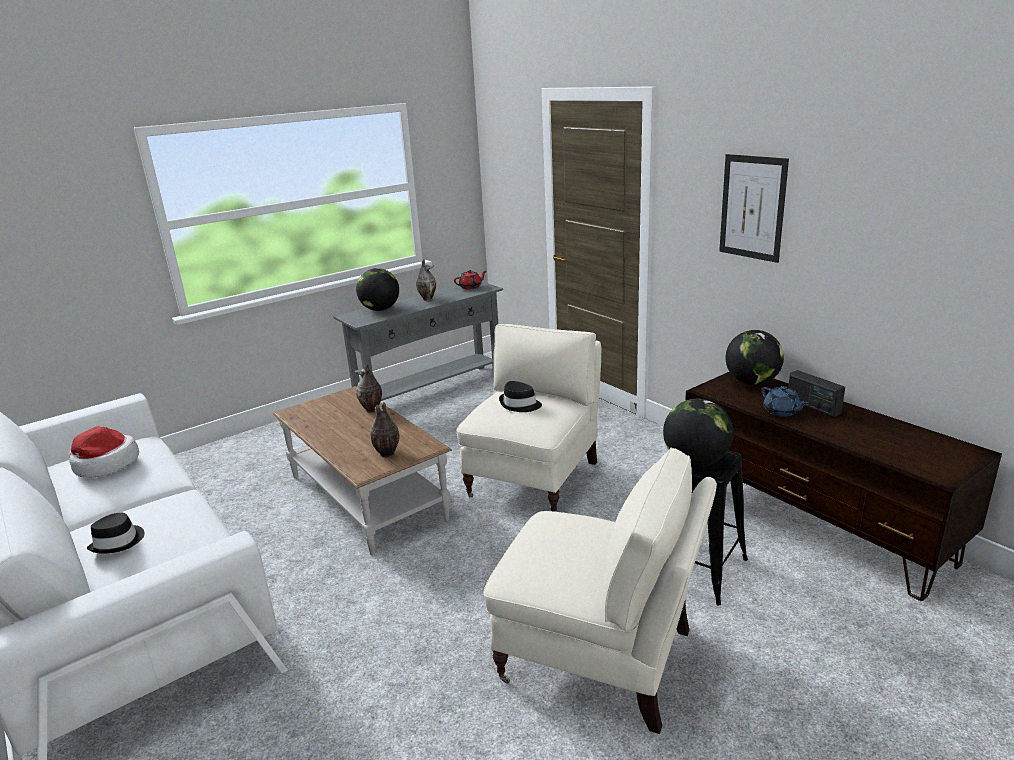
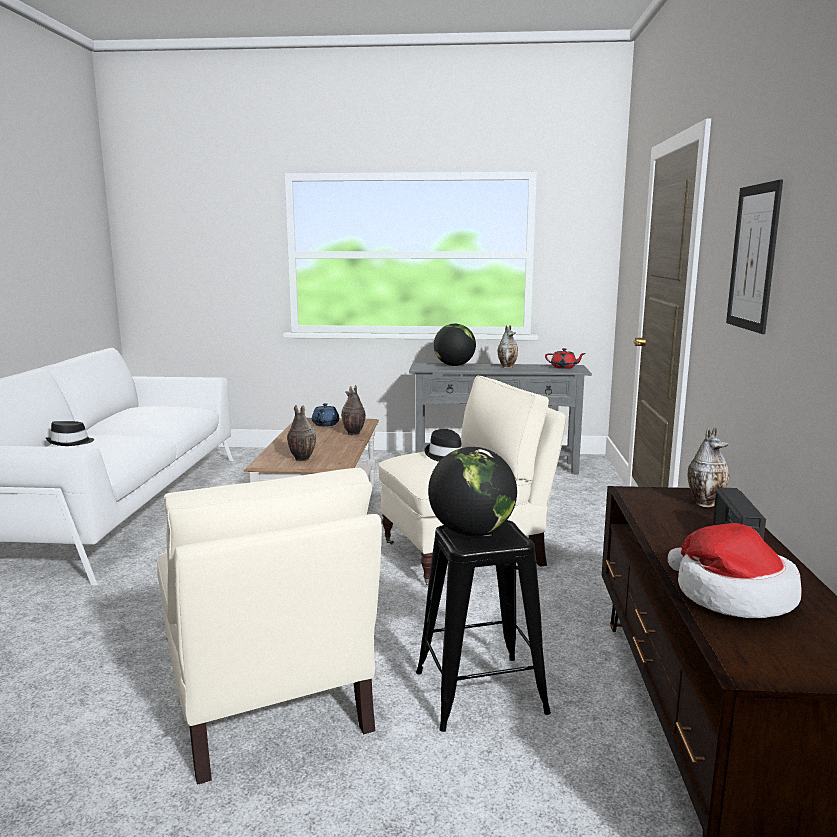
camera: 40 degrees right, 10 degrees down
hat [69,426,139,478] -> hat moved to [668,523,802,618]
globe [725,330,784,385] -> vase [688,427,729,507]
blue teapot [761,386,808,417] -> blue teapot moved to [312,403,339,427]

